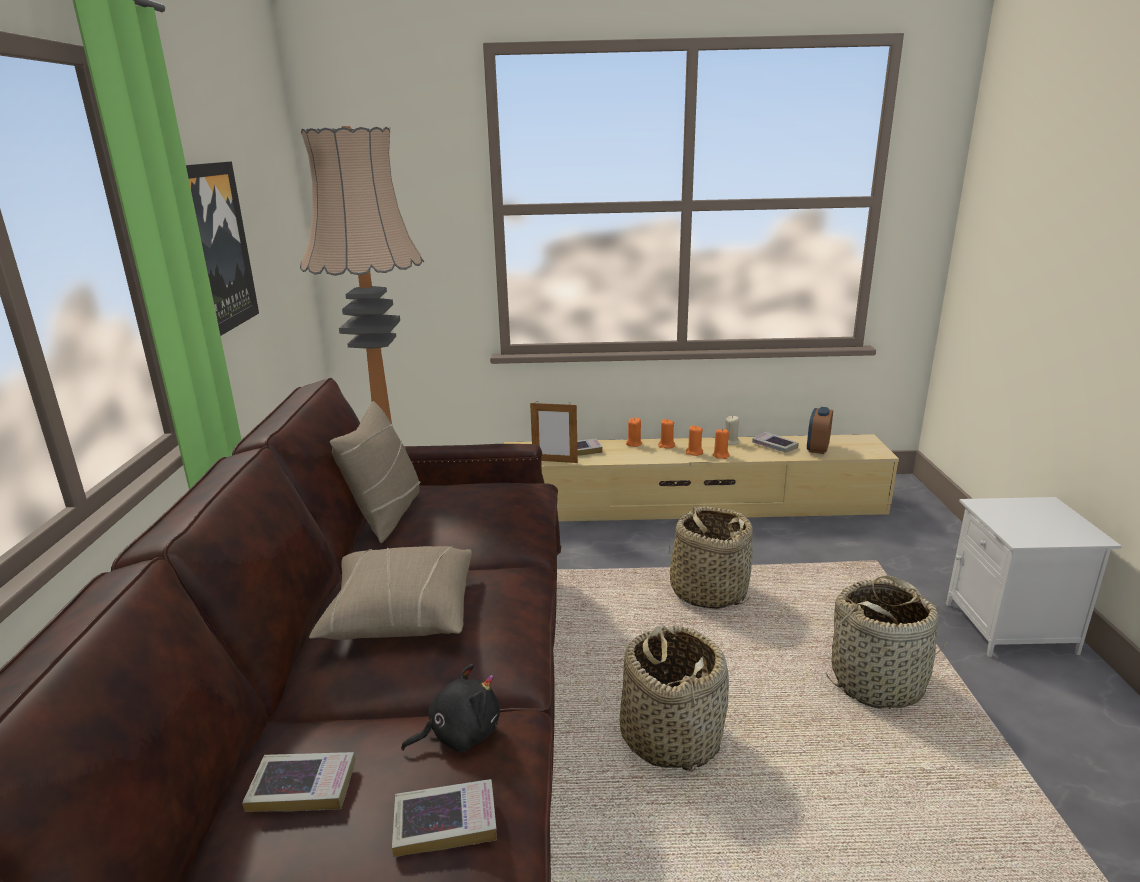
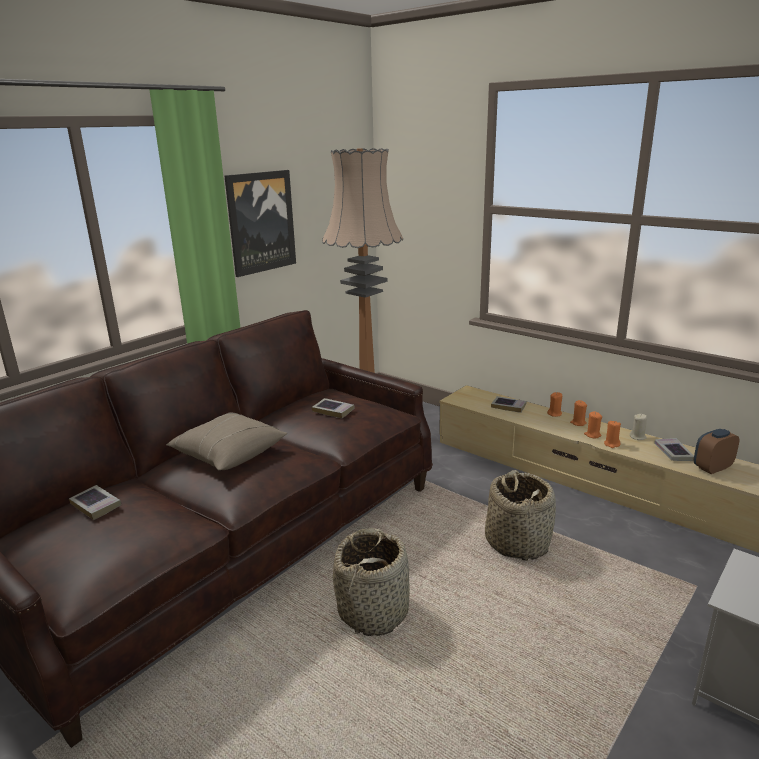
camera: 40 degrees right, 0 degrees up
beige pillow [330,401,420,543] -> none
book [392,779,497,857] -> book moved to [312,398,355,418]
black plush toy [401,664,500,752] -> none
picture frame [530,402,578,463] -> none
basket [826,575,947,709] -> none

